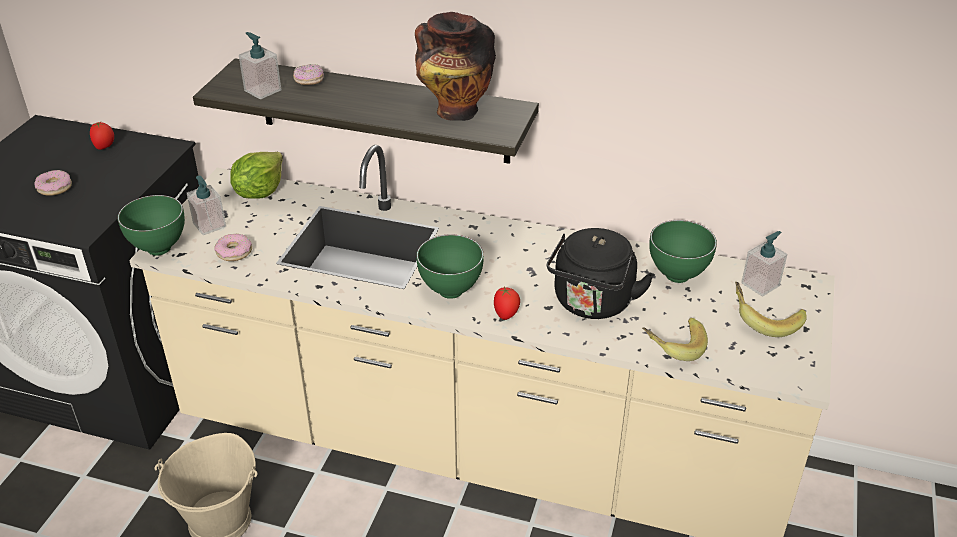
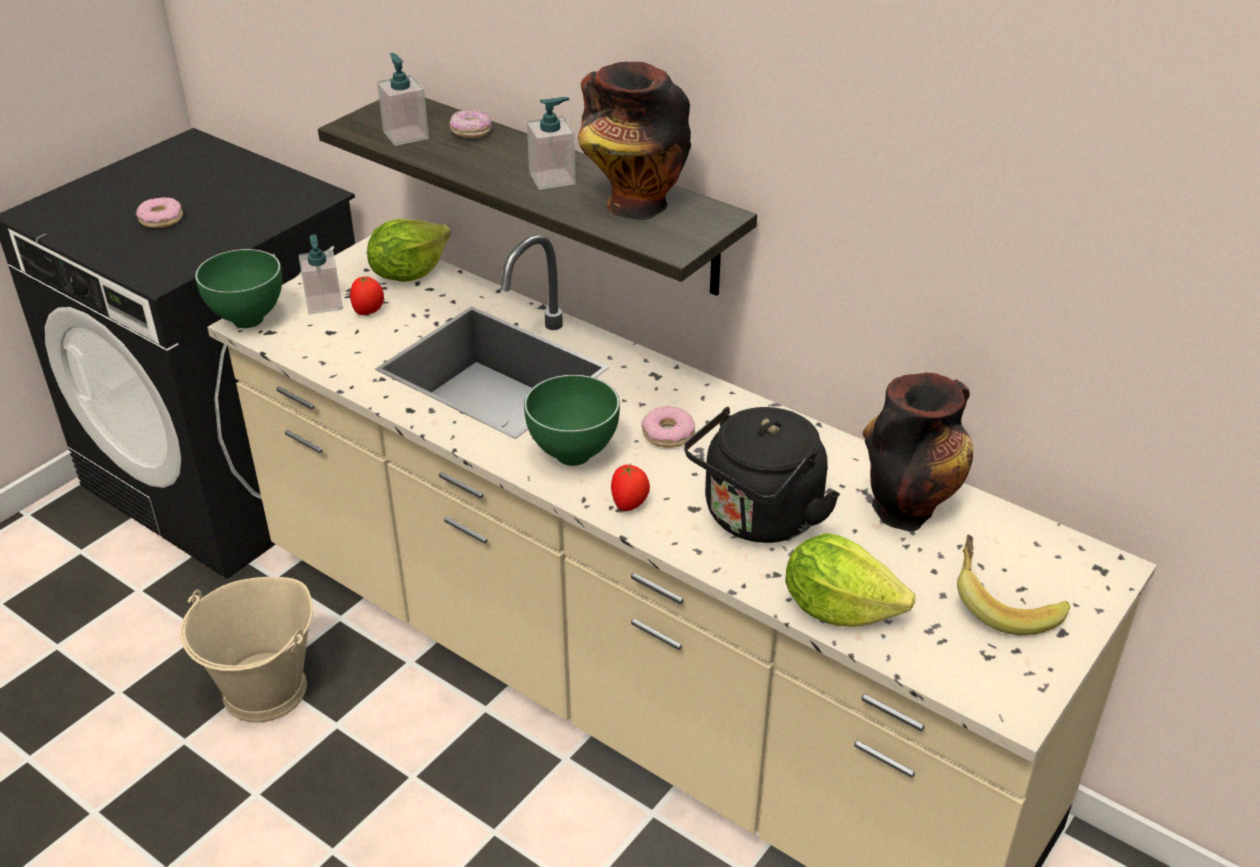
camera: 20 degrees right, 0 degrees up
tomato [90,122,114,150] -> tomato moved to [350,276,384,315]
donut [214,234,252,261] -> donut moved to [641,406,695,448]
banana [642,318,708,361] -> lettuce [785,533,915,627]
green bowl [649,220,717,283] -> vase [863,372,973,531]
soap dispenser [741,231,787,296] -> soap dispenser moved to [527,97,576,190]

